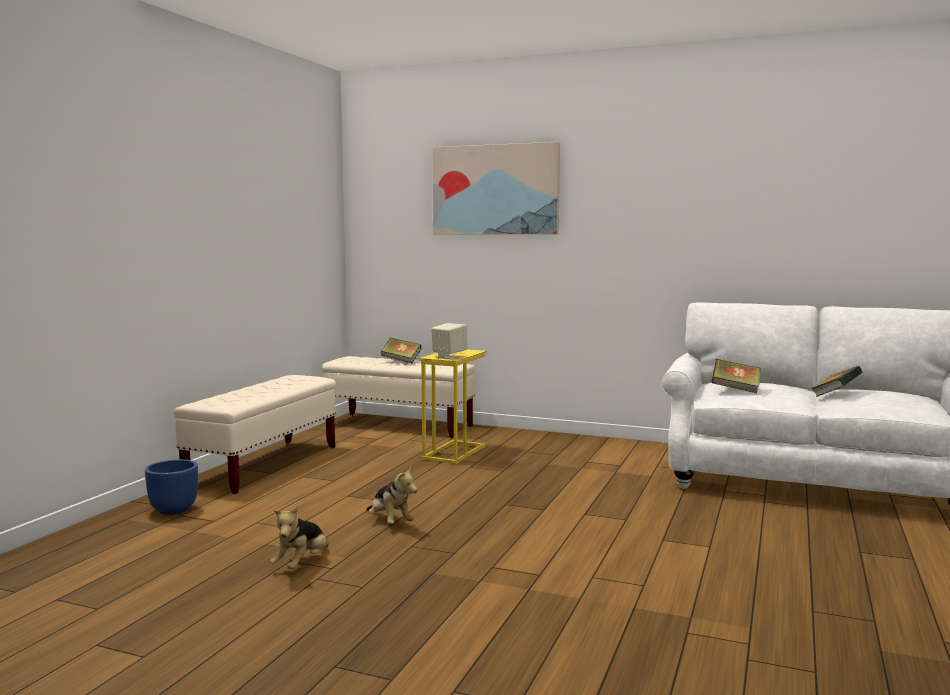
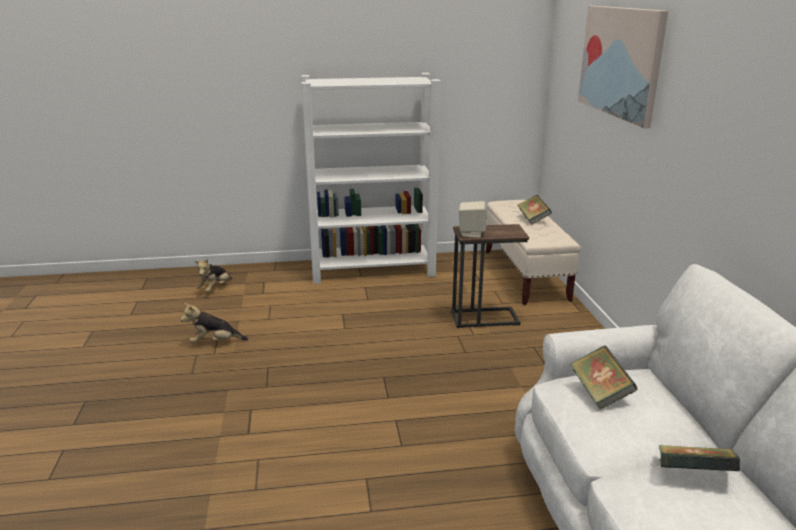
camera: 60 degrees right, 15 degrees up
blue planter [145,459,198,515] -> none
beige bench [174,375,336,494] -> white bookcase [301,73,441,284]
plush toy [366,466,417,524] -> plush toy moved to [195,259,232,292]
yellow side table [419,349,487,464] -> brown side table [451,224,529,328]

